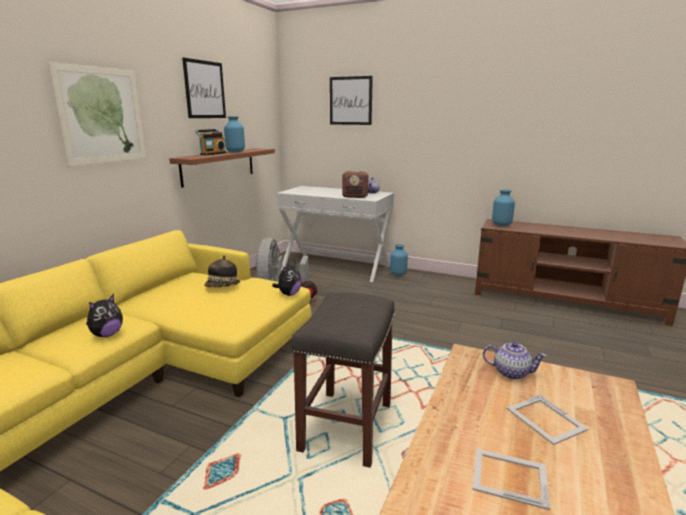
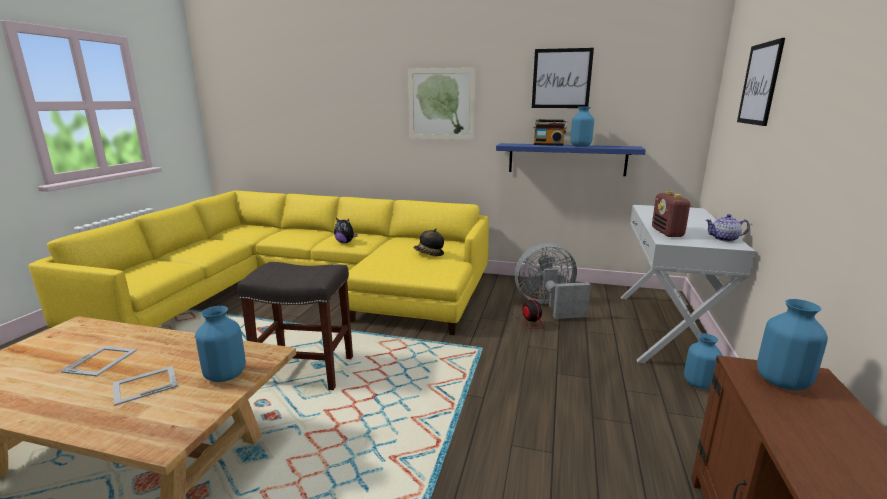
camera: 80 degrees right, 0 degrees up
brown shelf [169,148,275,188] -> blue shelf [496,143,646,176]
plush toy [272,261,302,296] -> none
teapot [483,342,547,380] -> blue vase [195,306,246,382]

